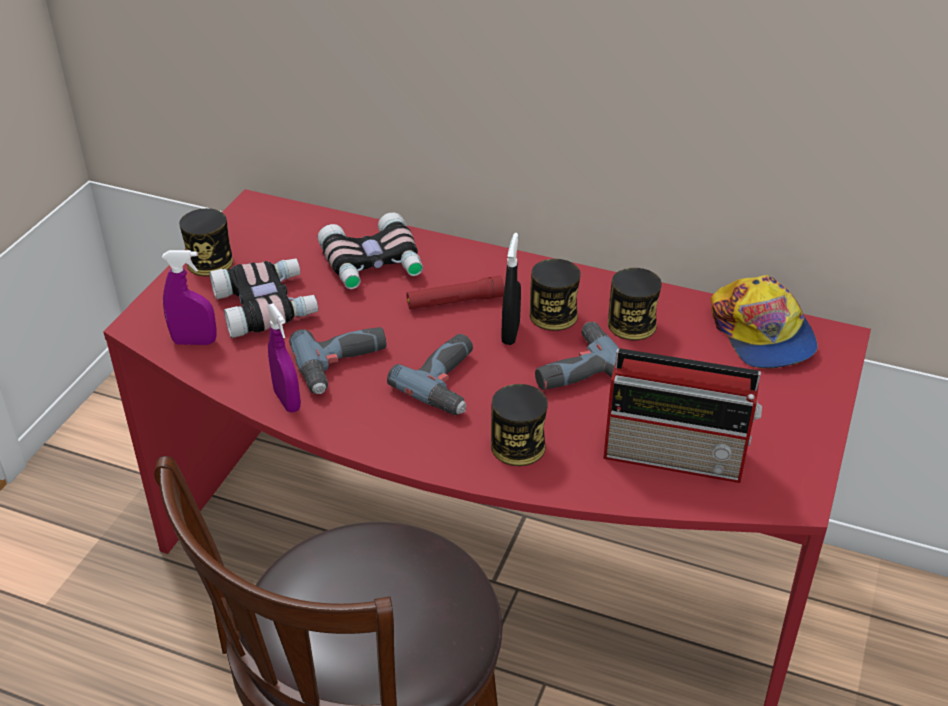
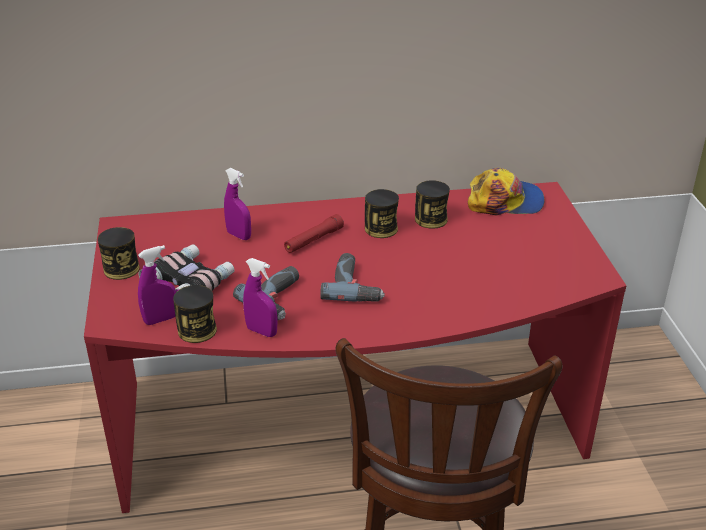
camera: 30 degrees left, 5 degrees down
binoculars [317,212,423,289] -> purple spray bottle [224,168,251,240]
can [491,384,548,466] -> can moved to [173,285,217,343]
black spray bottle [501,233,521,345] -> none
power drill [535,322,619,390] -> none
radio [603,348,762,483] -> none
cap [711,275,818,369] -> cap turned 45 degrees counterclockwise [468,168,544,215]

